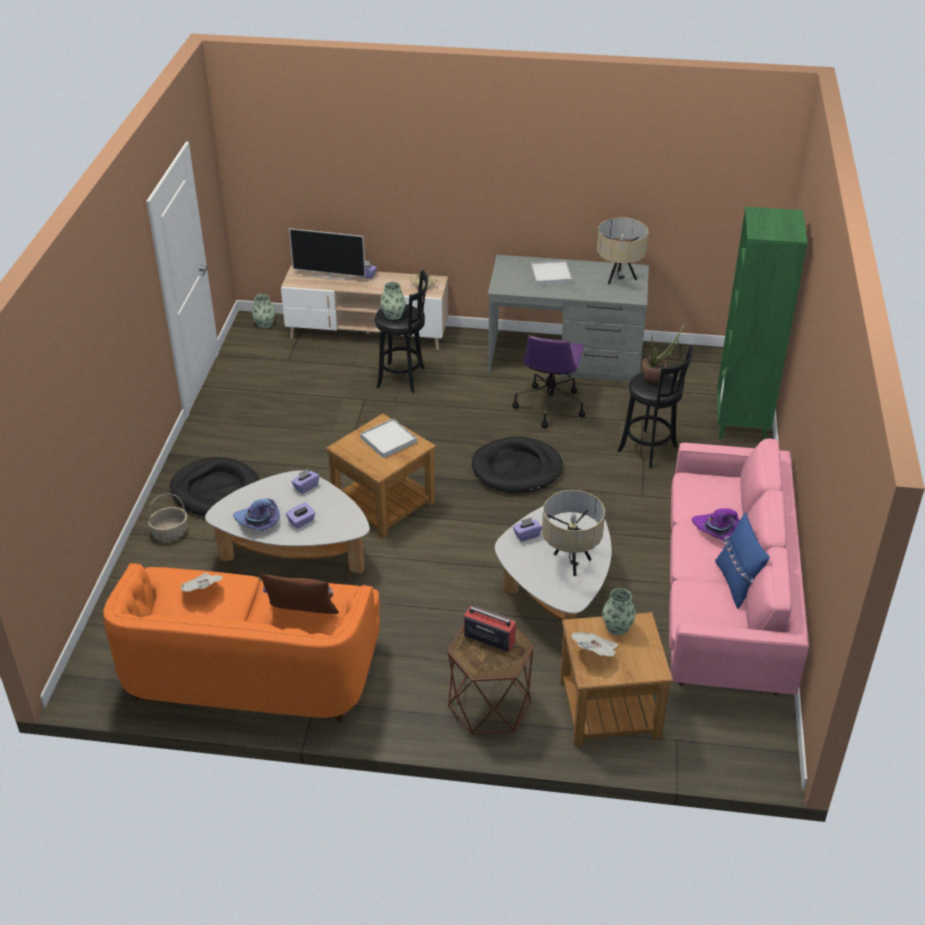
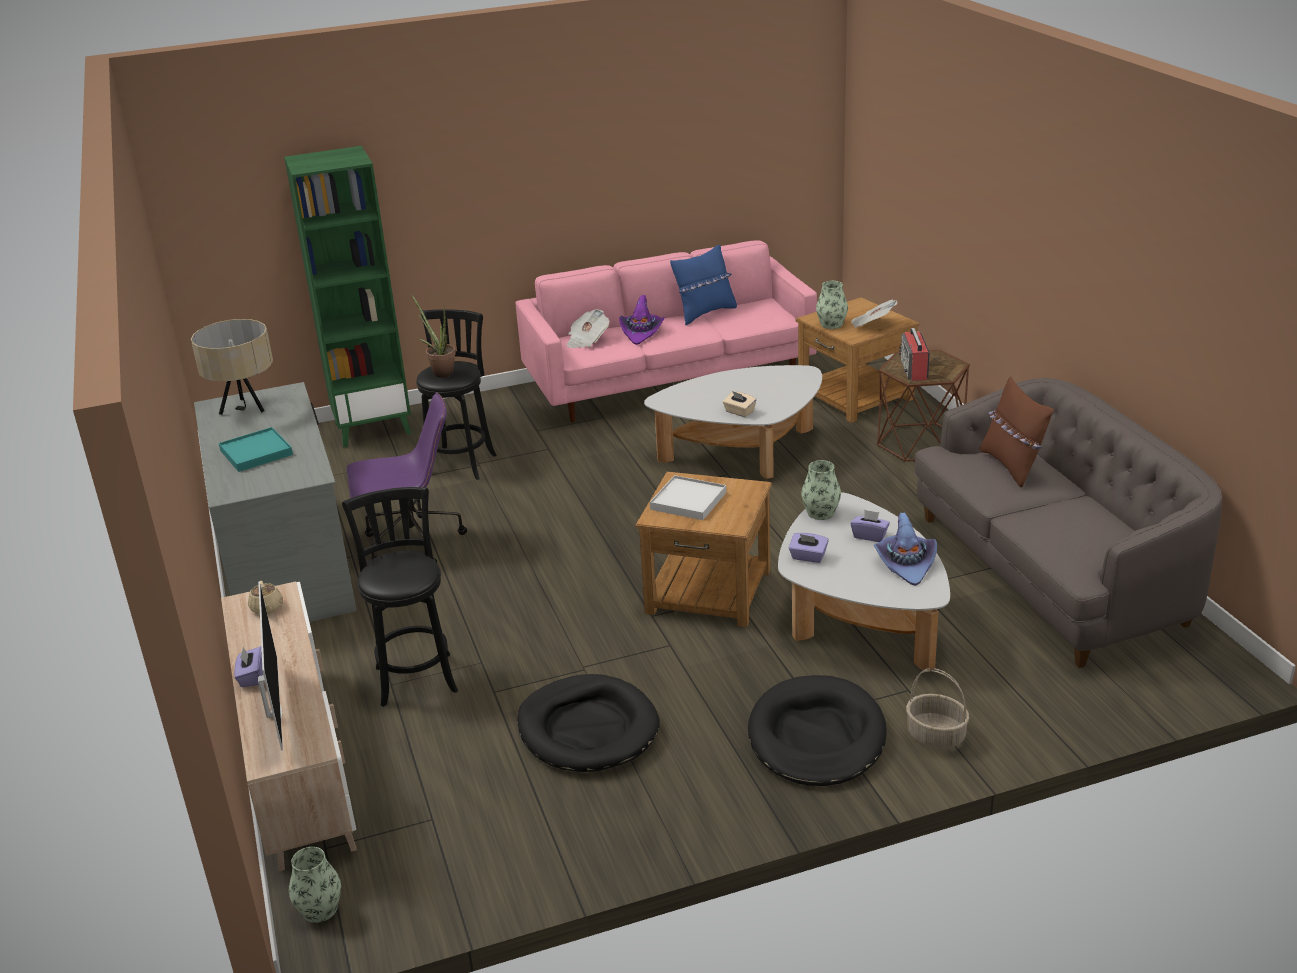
camera: 115 degrees left, 10 degrees down
orange sofa [103,563,380,722] -> grey sofa [914,378,1222,668]
newspaper [181,573,223,592] -> newspaper moved to [567,309,609,348]
vase [381,282,406,320] -> vase moved to [801,460,841,520]
black dog bed [472,437,563,494] -> black dog bed moved to [517,674,660,772]
purple tissue box [513,517,542,542] -> beige tissue box [723,391,756,417]
white tray [531,260,572,286] -> turquoise tray [219,427,293,472]
beige table lamp [542,490,605,576] -> none

